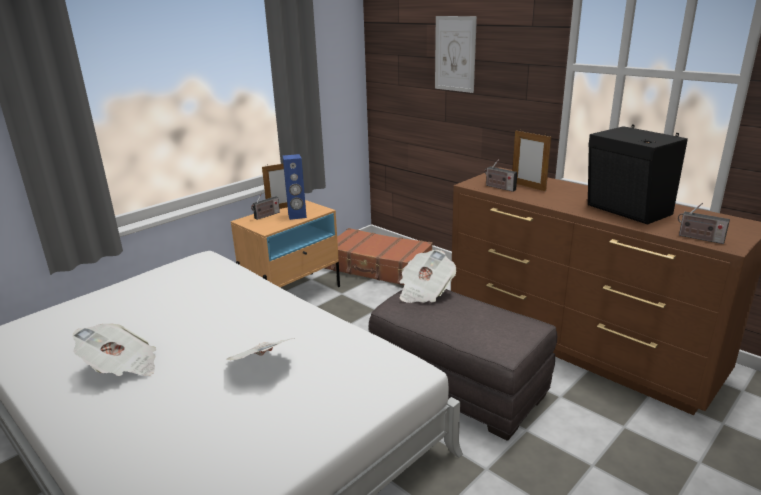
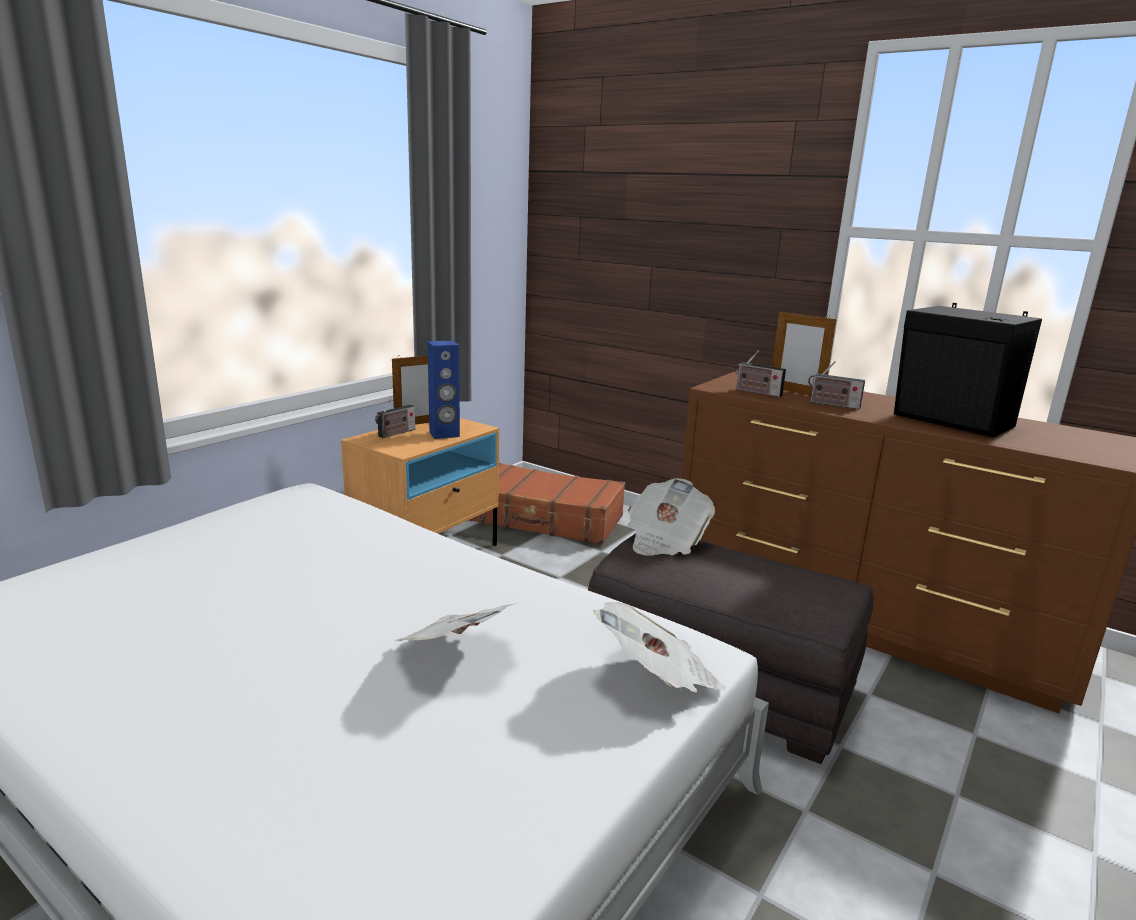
camera: 10 degrees left, 5 degrees down
newspaper [72,324,156,376] -> newspaper moved to [593,602,726,693]
picture [435,16,477,93] -> none
radio [678,203,730,244] -> radio moved to [808,361,865,410]

